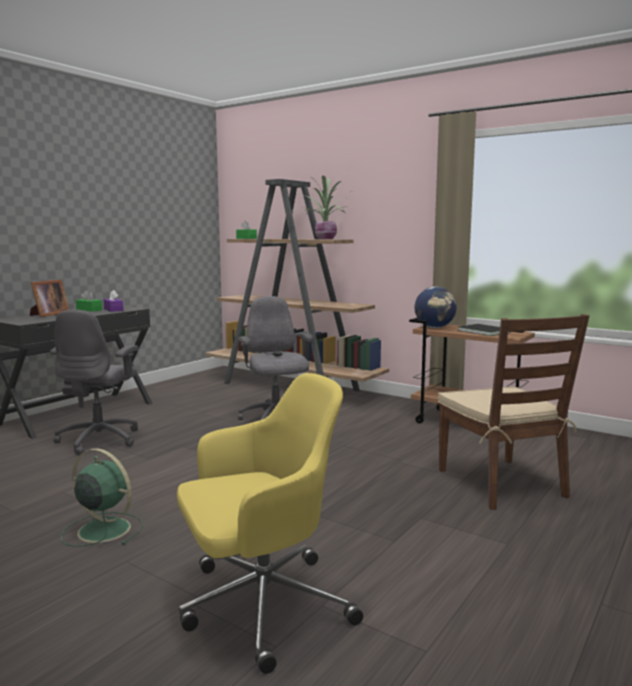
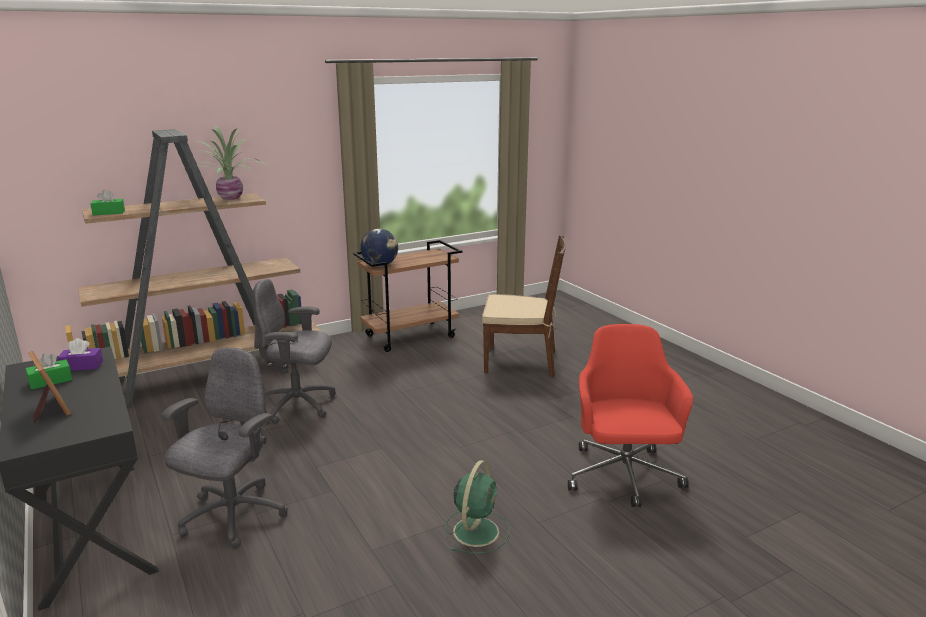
camera: 65 degrees left, 10 degrees up
grey office chair [50,310,139,455] -> grey office chair turned 105 degrees counterclockwise [161,348,288,549]
green fan [61,448,143,547] -> green fan turned 150 degrees clockwise [445,460,509,553]
yellow office chair [177,373,363,674] -> red office chair [568,324,693,507]
black book [458,324,511,336] -> none

